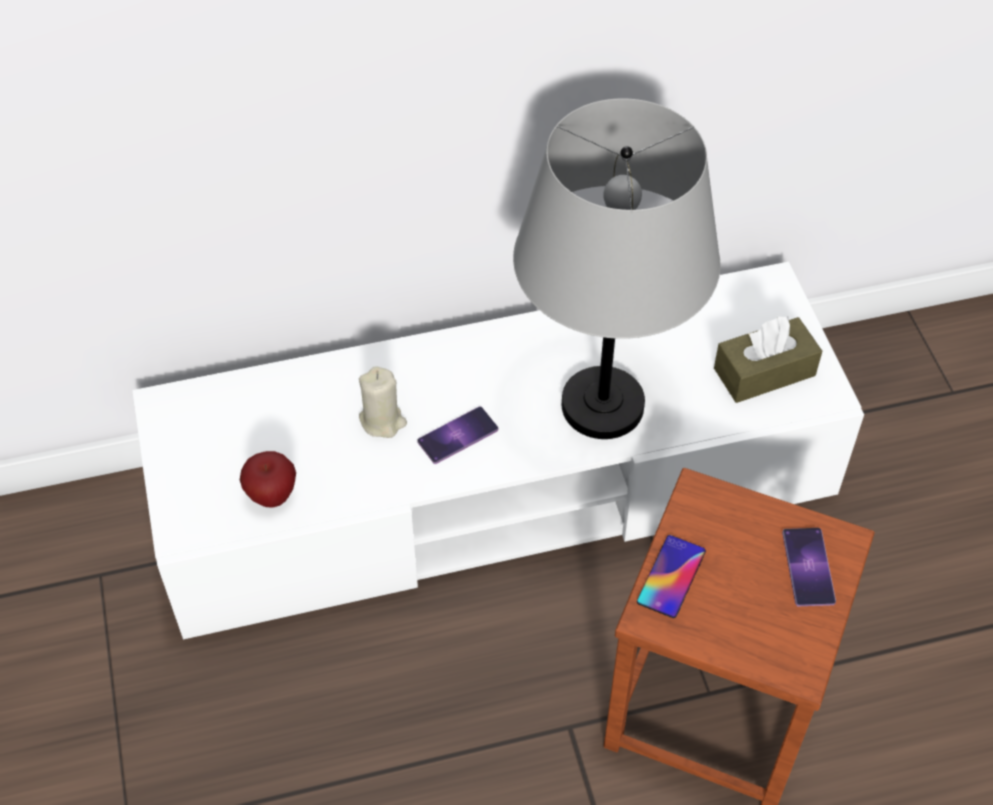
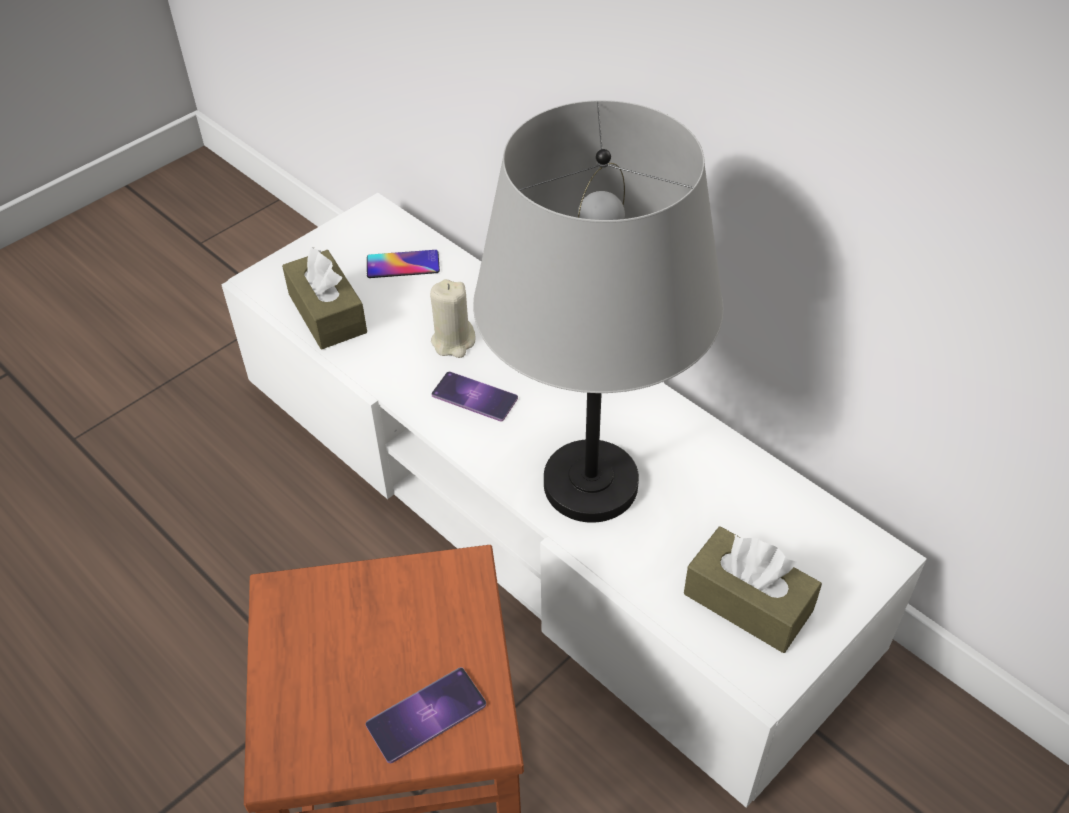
camera: 60 degrees right, 5 degrees down
apple [240,451,296,508] -> brown tissue box [282,247,367,349]
phone [637,535,706,618] -> phone moved to [367,250,440,278]

